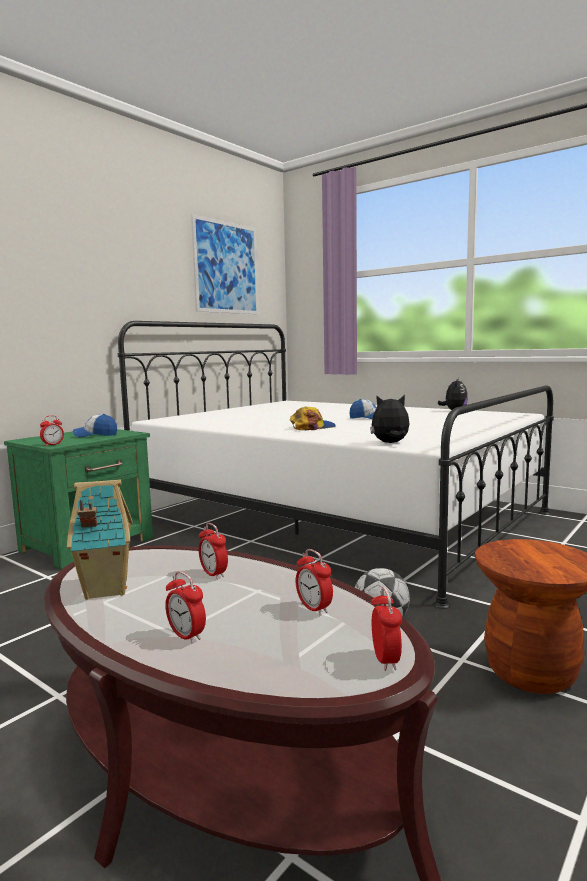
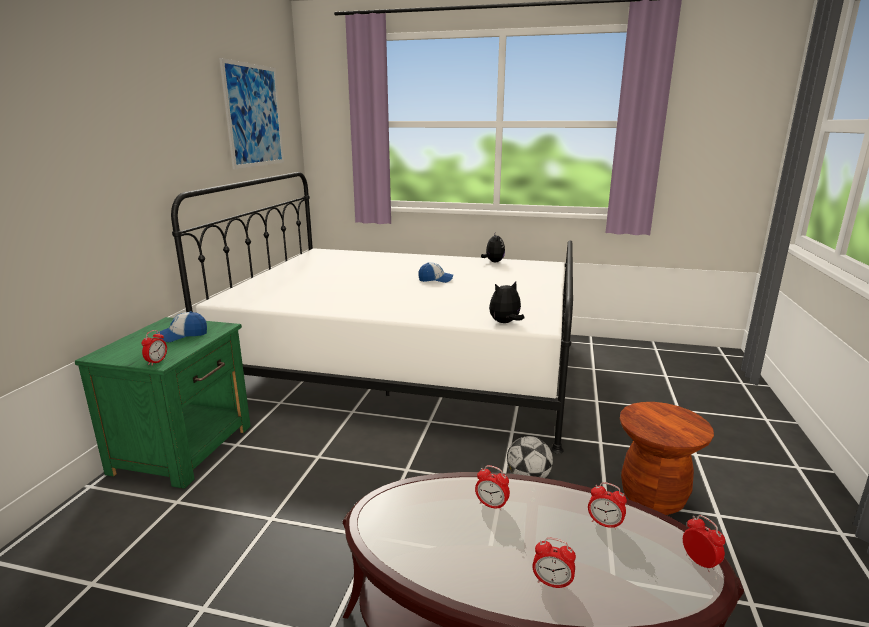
camera: 25 degrees left, 10 degrees up
toy house [67,479,133,600] -> none
cap [290,407,336,430] -> none

